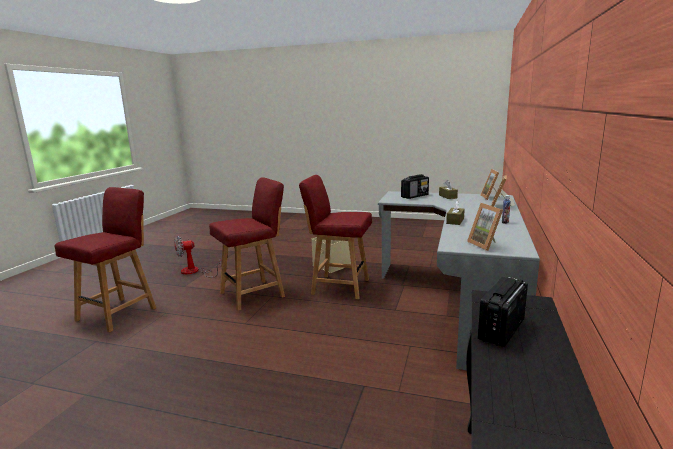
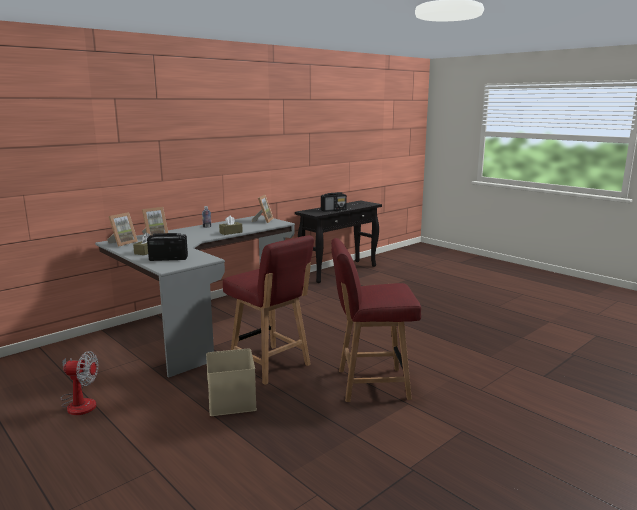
camera: 150 degrees left, 0 degrees up
red chair [55,187,156,332] -> none
fan [174,236,221,277] -> fan moved to [61,351,98,415]

